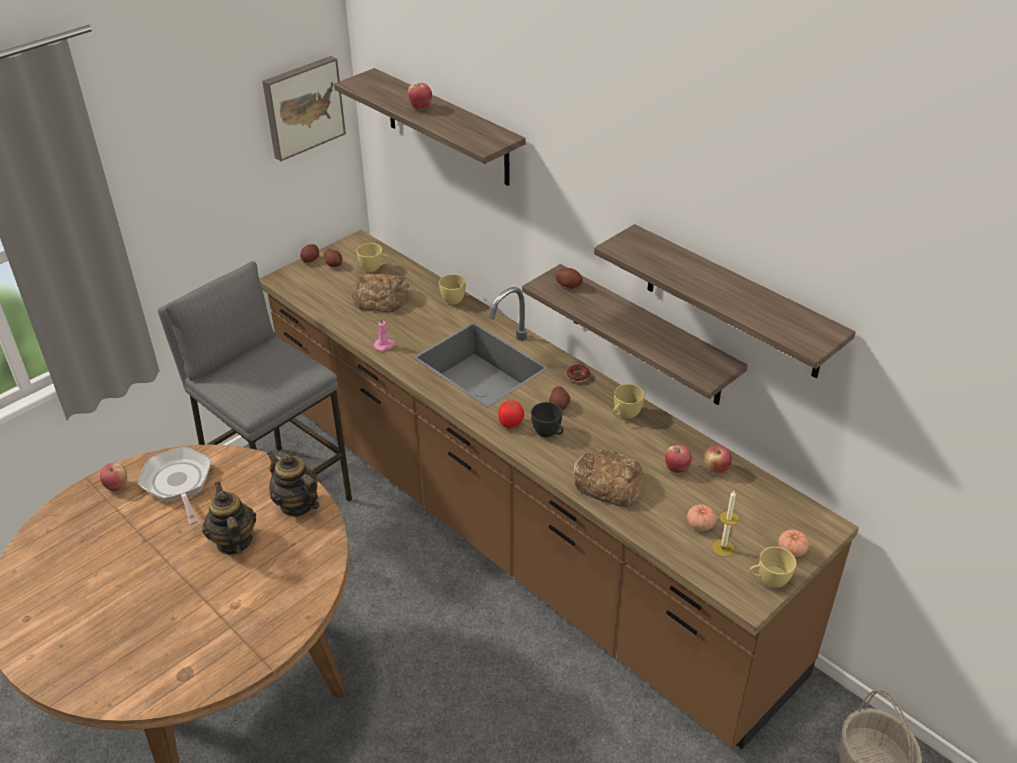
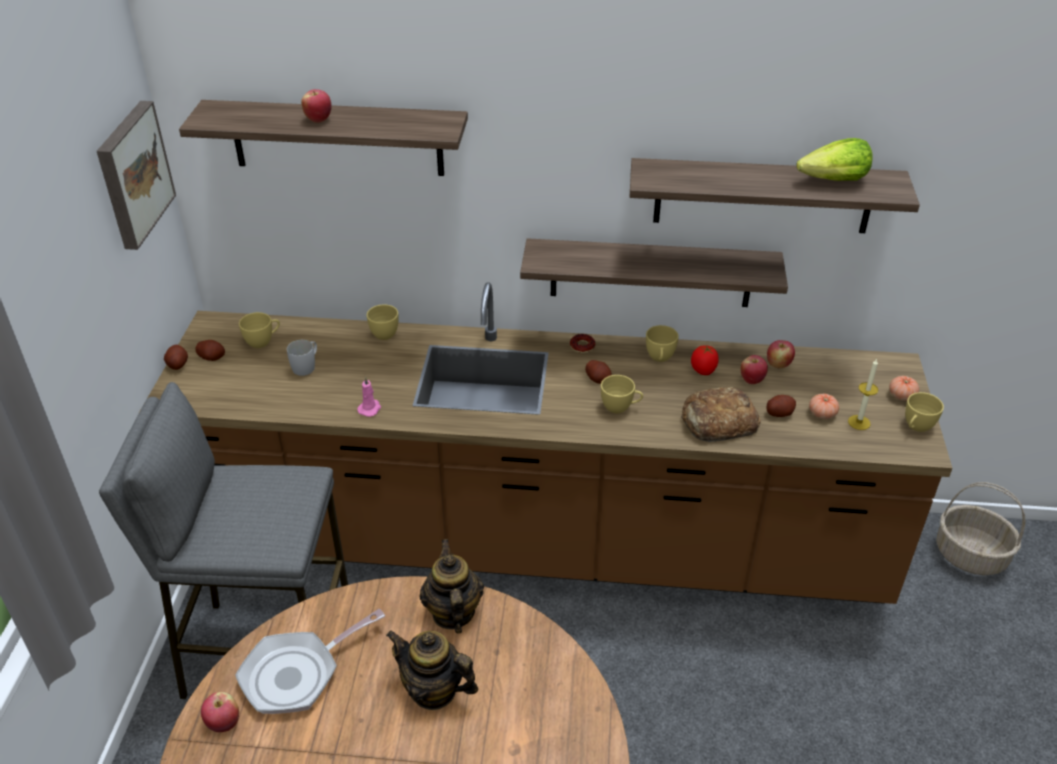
camera: 40 degrees left, 0 degrees up
frying pan [138,446,211,525] -> frying pan turned 60 degrees counterclockwise [235,609,385,714]
teapot [267,451,319,517] -> teapot turned 75 degrees clockwise [419,539,484,634]
bread [351,274,409,312] -> white mug [287,340,317,376]
tomato [498,400,524,428] -> tomato moved to [691,345,719,375]
black cup [531,402,563,437] -> yellow cup [601,375,643,413]
potato [555,268,583,288] -> potato moved to [767,395,796,417]
none -> lettuce [797,138,873,181]

